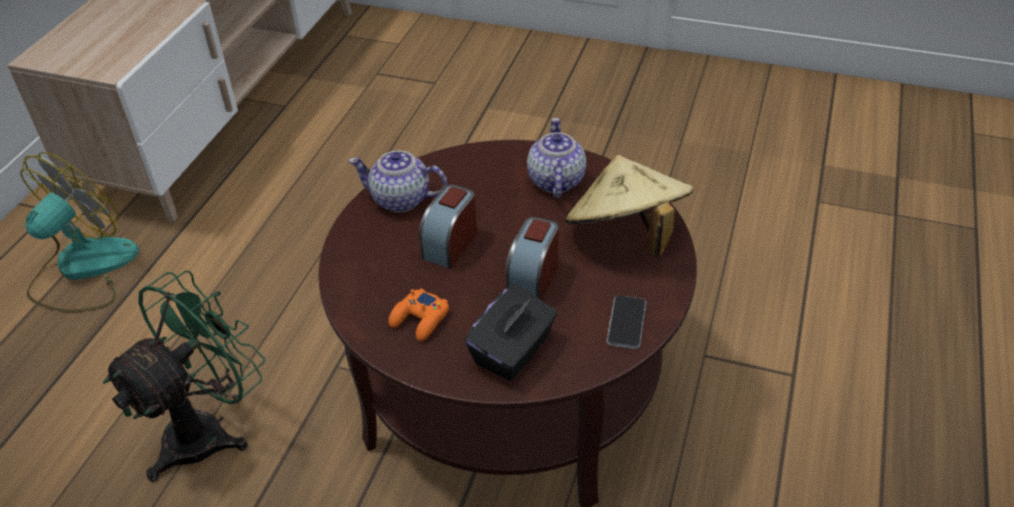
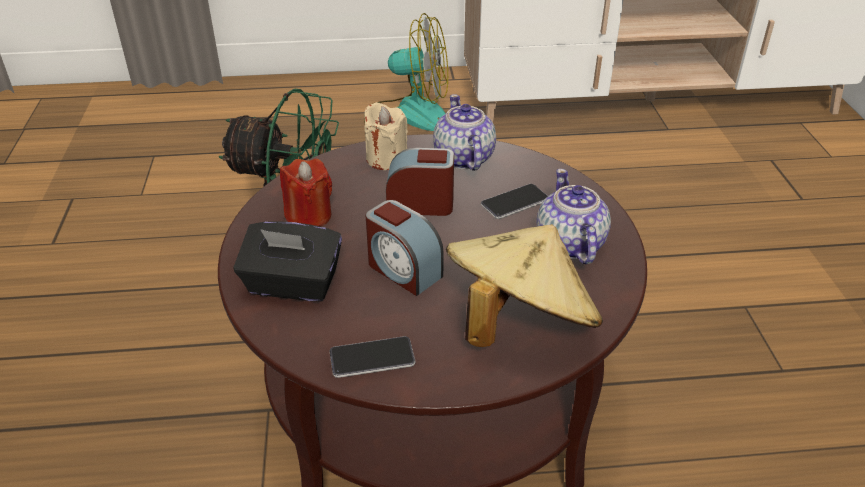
camera: 65 degrees right, 5 degrees down
orange game controller [389,289,449,342] -> red candle [280,159,332,227]
alarm clock [505,217,559,300] -> alarm clock turned 135 degrees counterclockwise [366,200,444,296]
teapot [527,118,587,198] -> teapot turned 75 degrees counterclockwise [536,169,611,265]
none -> beige candle [364,102,408,170]
none -> phone [481,184,548,219]

